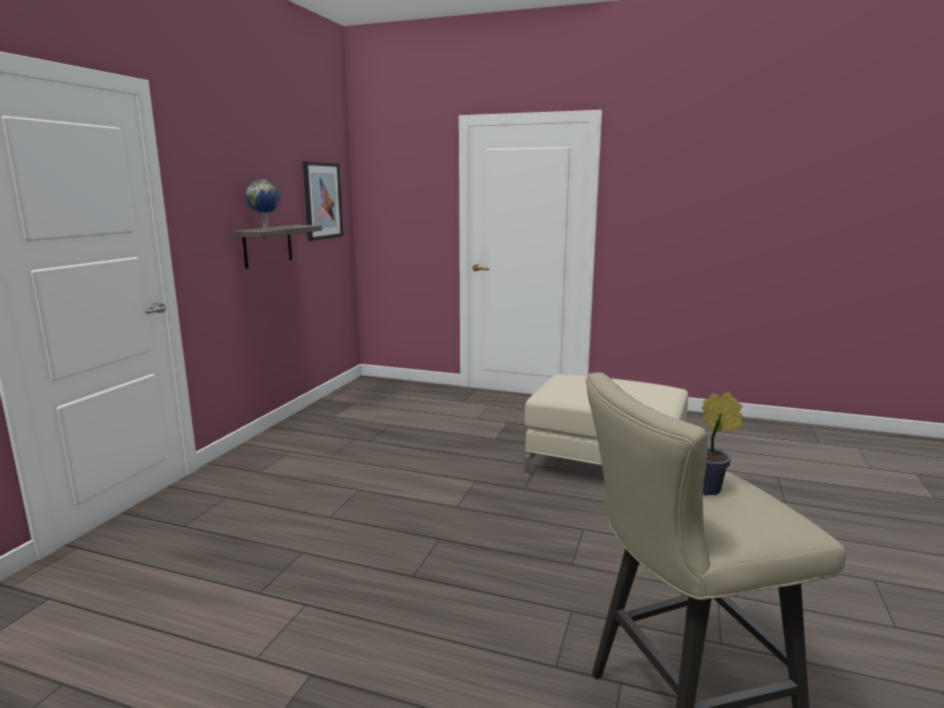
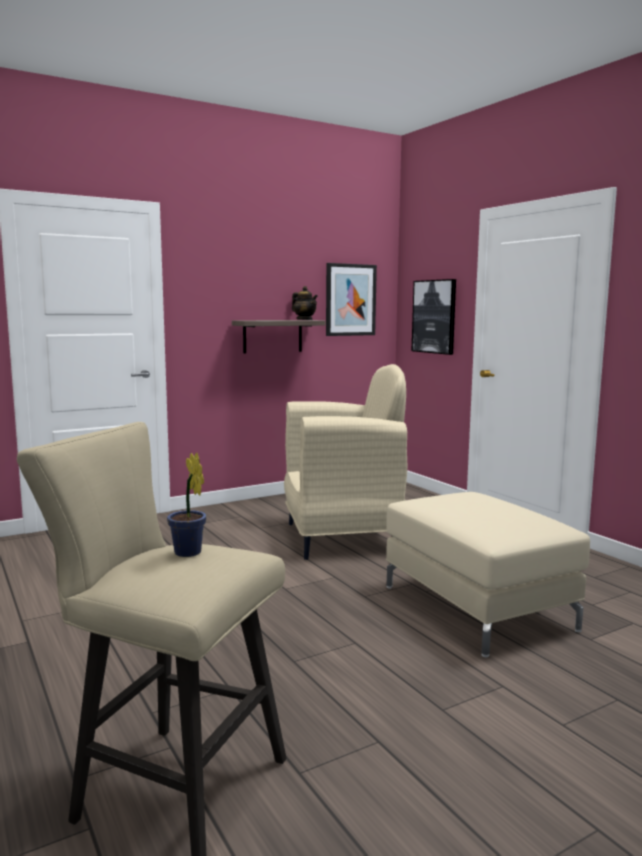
camera: 40 degrees right, 5 degrees down
globe [246,180,280,229] -> none
none -> beige armchair [284,364,407,560]
none -> teapot [292,286,318,320]
none -> picture [412,279,456,355]

